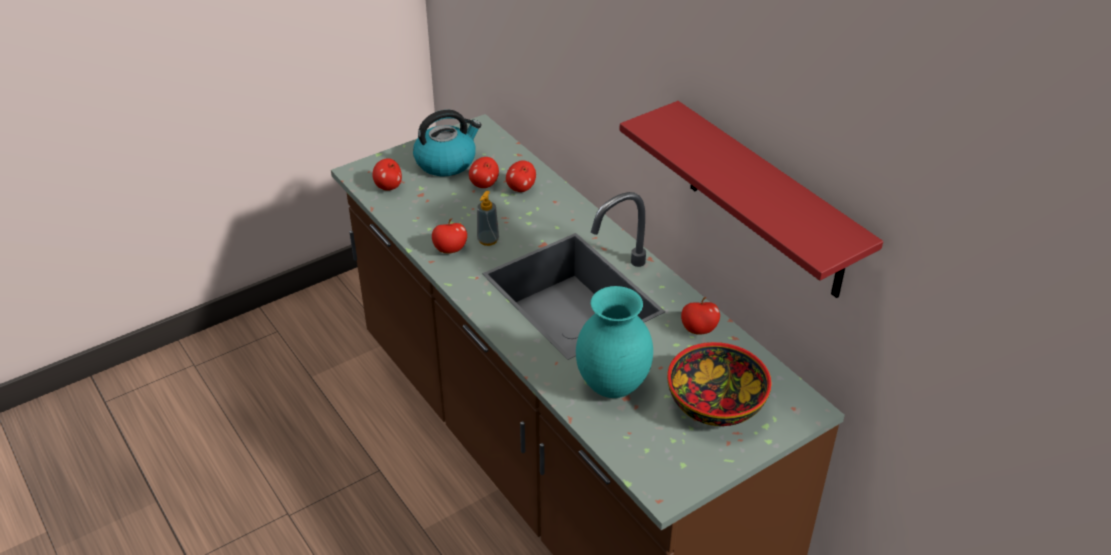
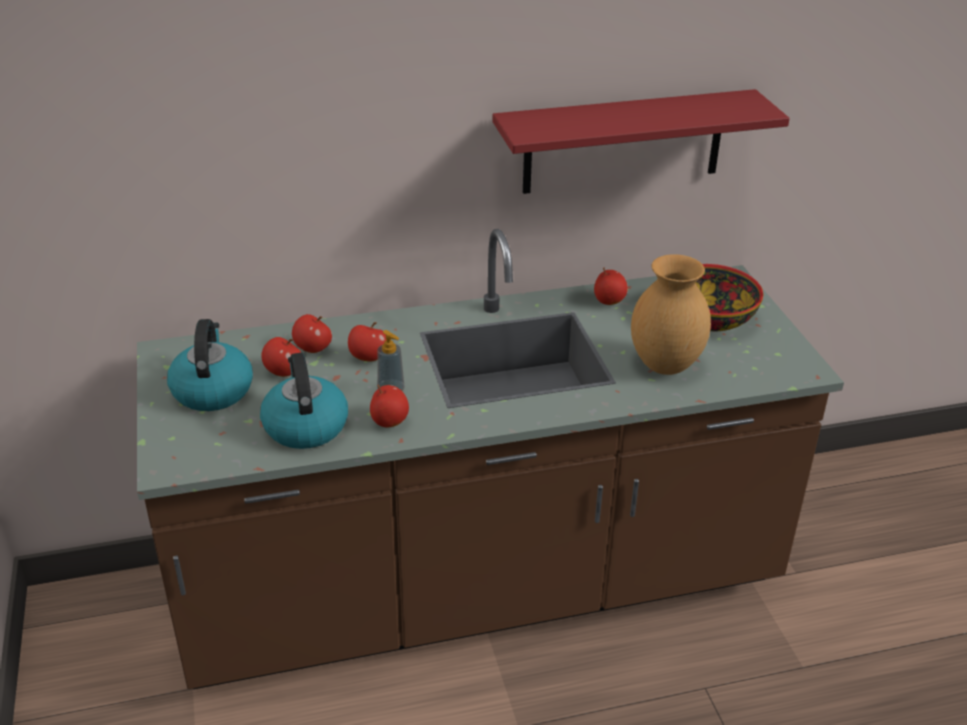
camera: 70 degrees left, 5 degrees down
apple [372,158,402,191] -> apple moved to [348,322,386,361]
turquoise vase [576,286,653,398] -> brown vase [631,254,711,375]
none -> kettle [260,353,348,449]

